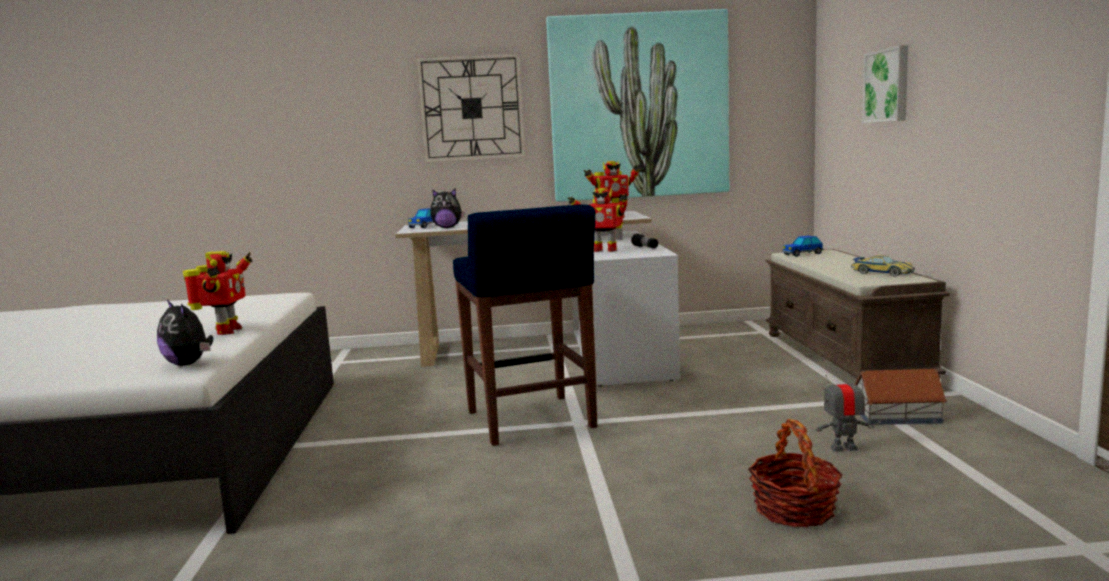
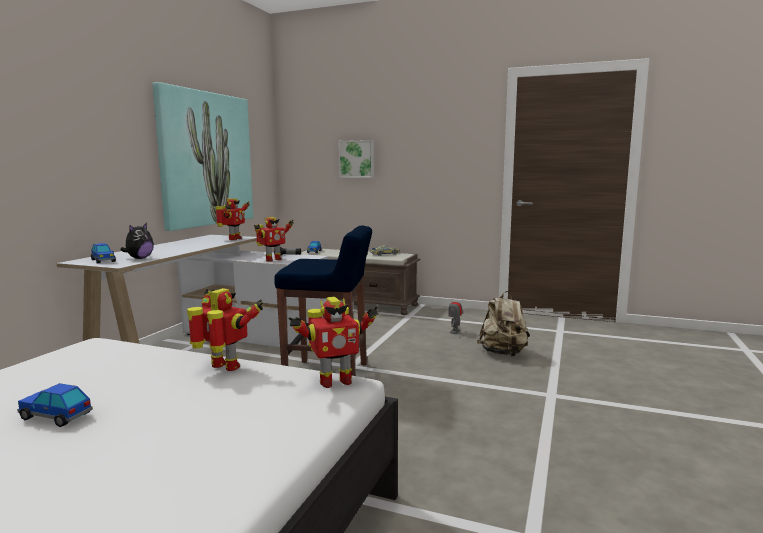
camera: 65 degrees left, 0 degrees up
plush toy [157,300,213,366] -> toy robot [289,297,379,388]
wall clock [416,53,525,162] -> none
basket [748,419,843,527] -> beige backpack [477,291,530,357]
toy house [855,369,947,425] -> none
none -> toy car [17,383,93,427]

